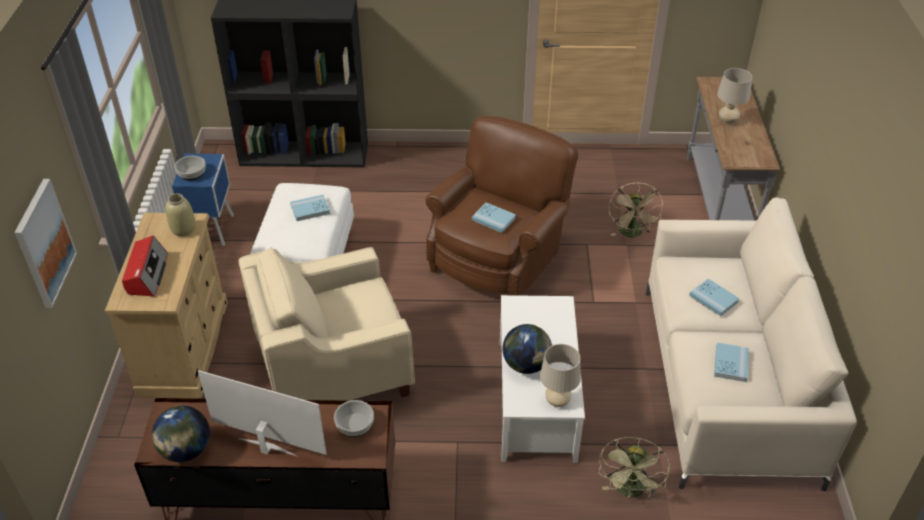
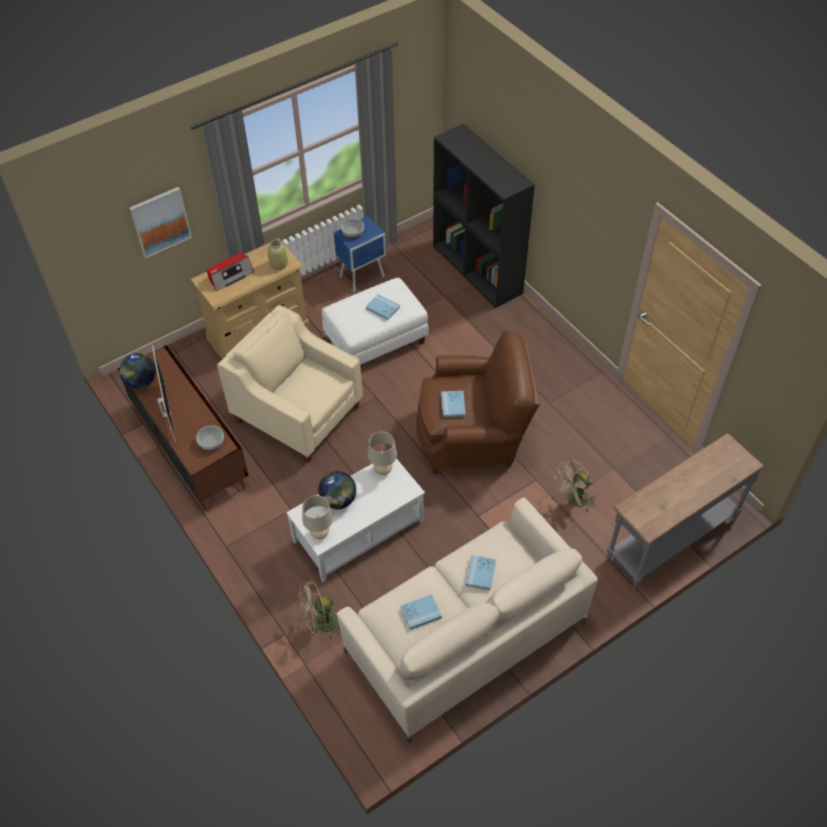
camera: 55 degrees right, 10 degrees up
beige table lamp [717,68,752,124] -> beige table lamp moved to [368,432,397,475]

